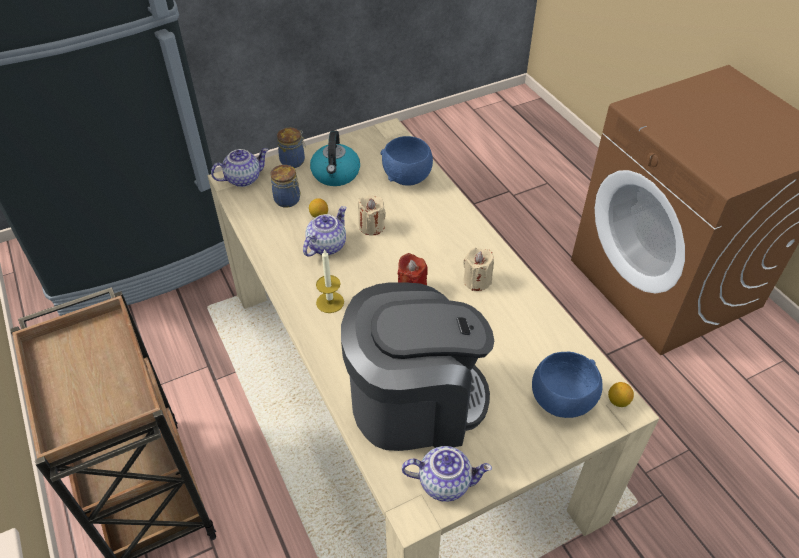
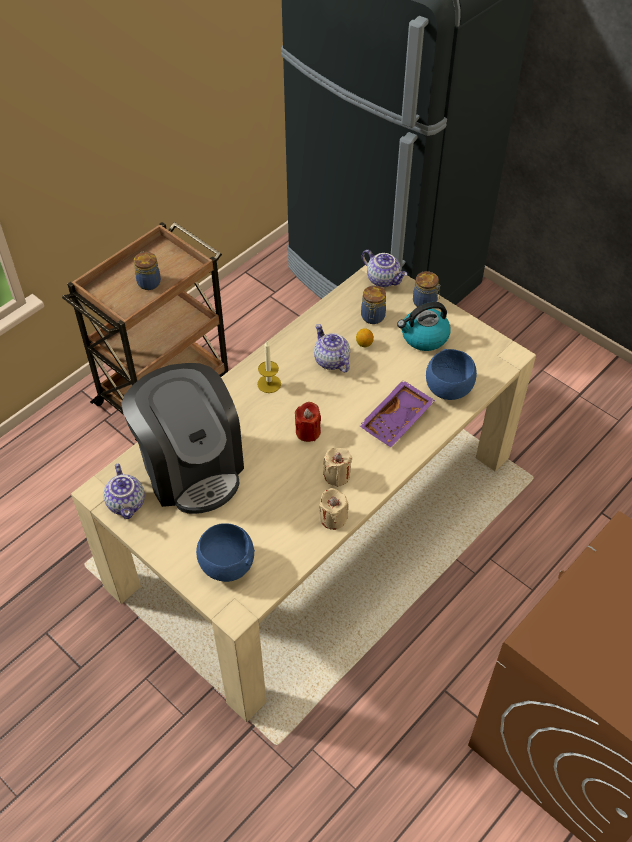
camera: 70 degrees right, 5 degrees up
teapot [303,206,347,257] -> teapot turned 135 degrees counterclockwise [314,324,350,372]
beige candle [358,195,386,235] -> beige candle moved to [319,488,349,530]
lemon [608,382,634,407] -> none
none -> jar [134,252,161,290]
none -> purple tray [359,380,435,447]

